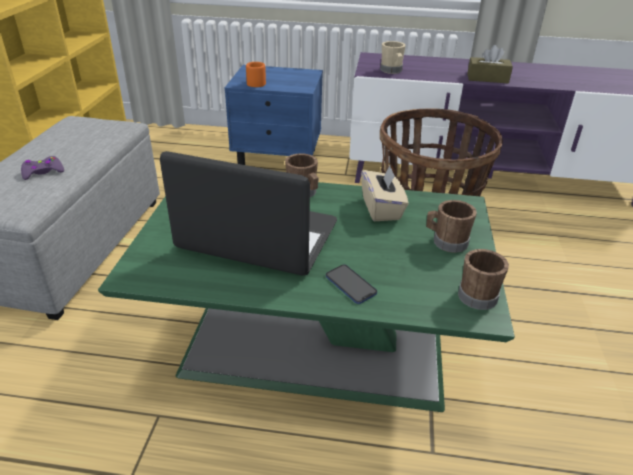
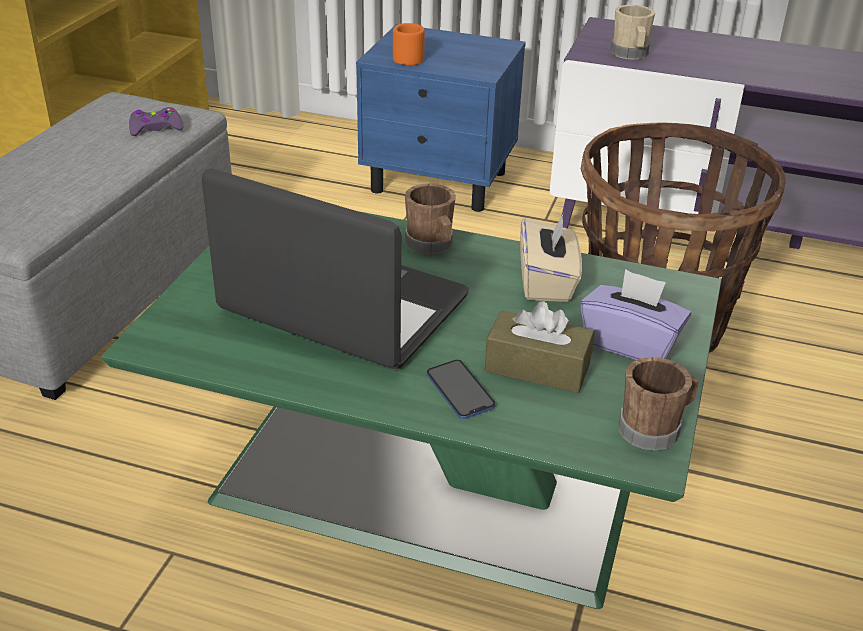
camera: 10 degrees right, 0 degrees up
purple game controller [21,156,64,180] -> purple game controller moved to [129,107,183,136]
brown mug [426,200,477,253] -> purple tissue box [580,269,691,360]
brown tissue box [467,45,513,83] -> brown tissue box moved to [485,301,594,393]

